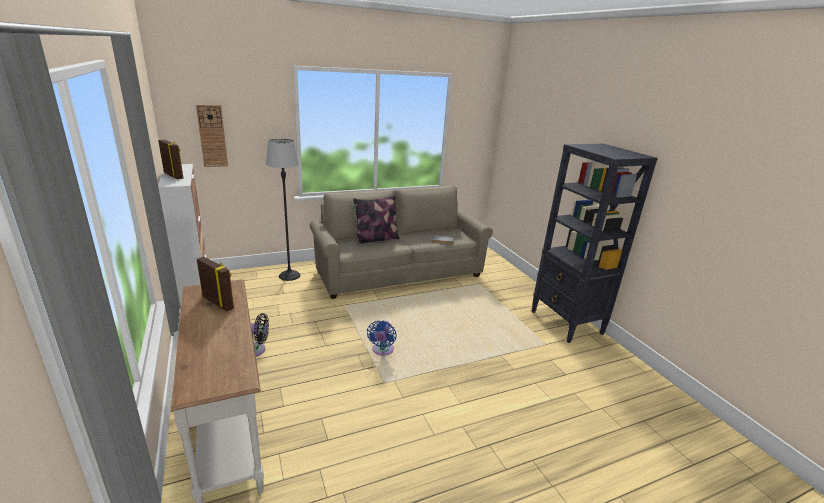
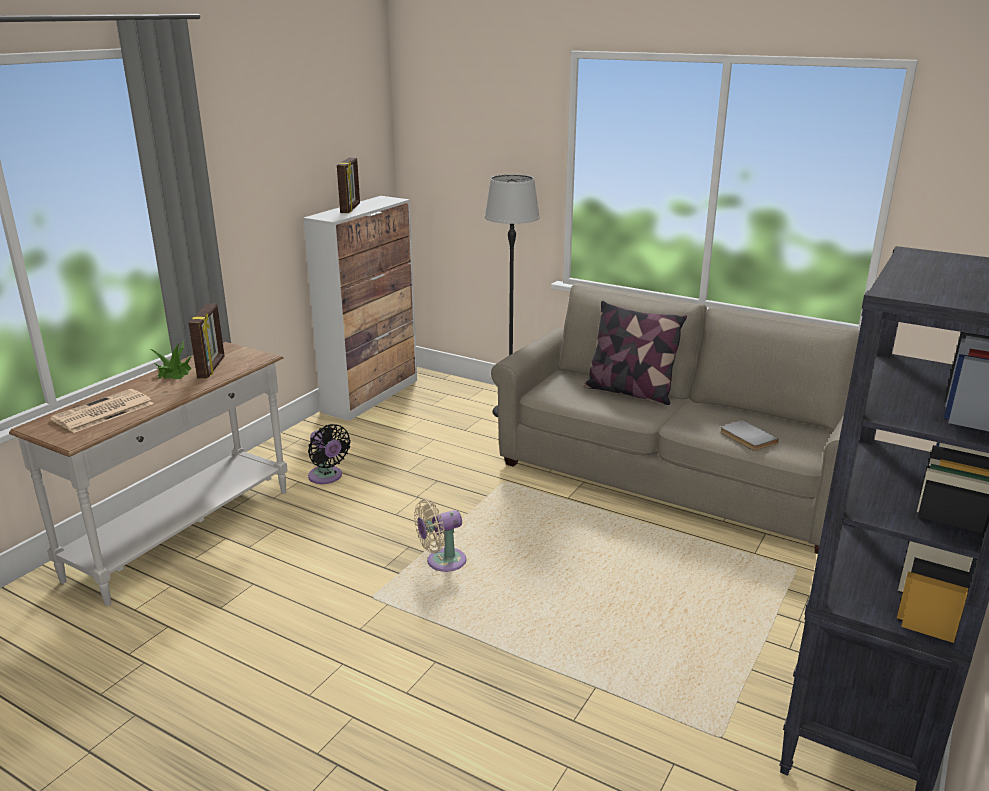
camera: 55 degrees right, 0 degrees up
wall clock [196,105,228,167] -> none
blue fan [367,320,396,356] -> beige fan [414,499,467,572]
none -> newspaper [50,389,154,433]
none -> potted plant [151,341,193,379]

